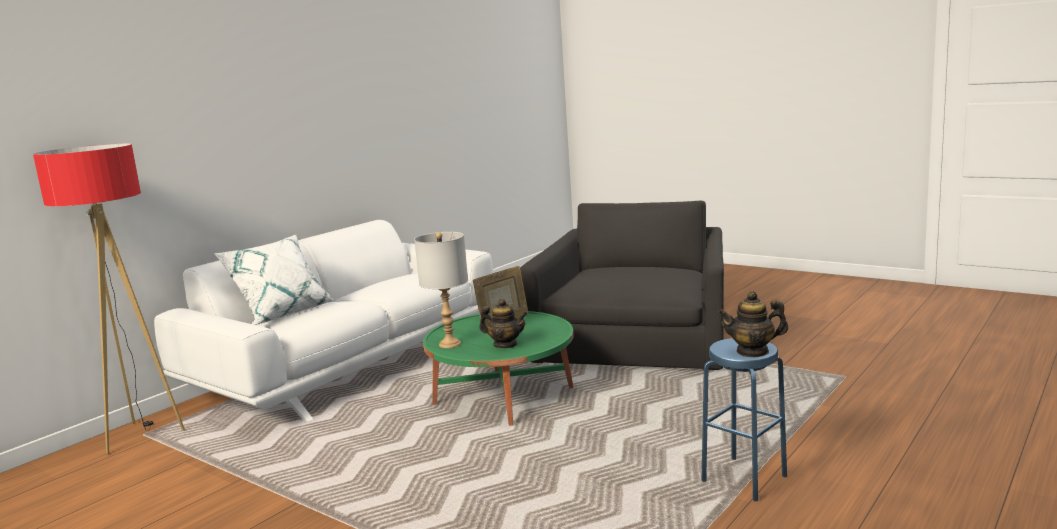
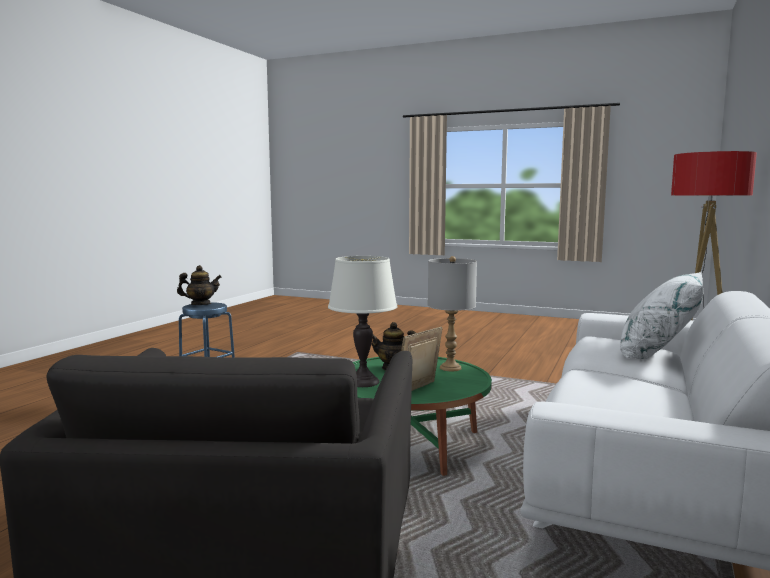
camera: 165 degrees right, 5 degrees down
none -> white table lamp [328,256,398,387]

